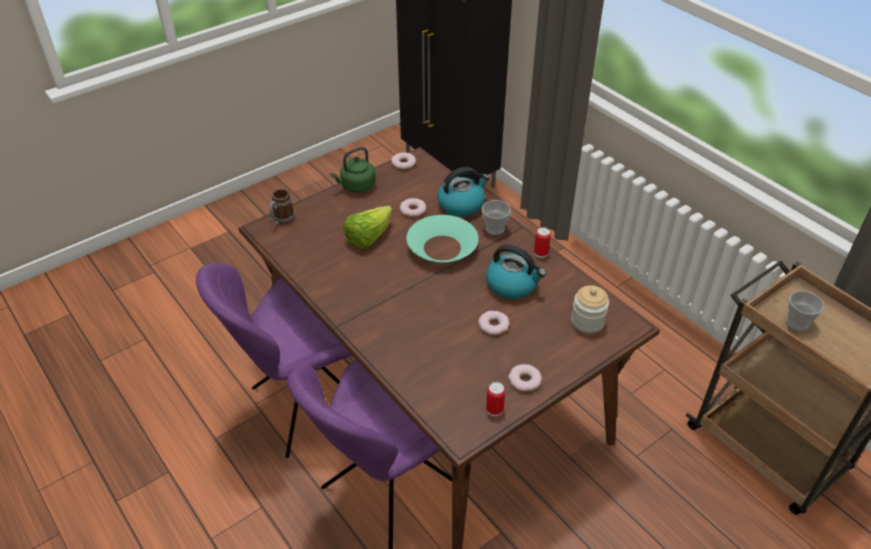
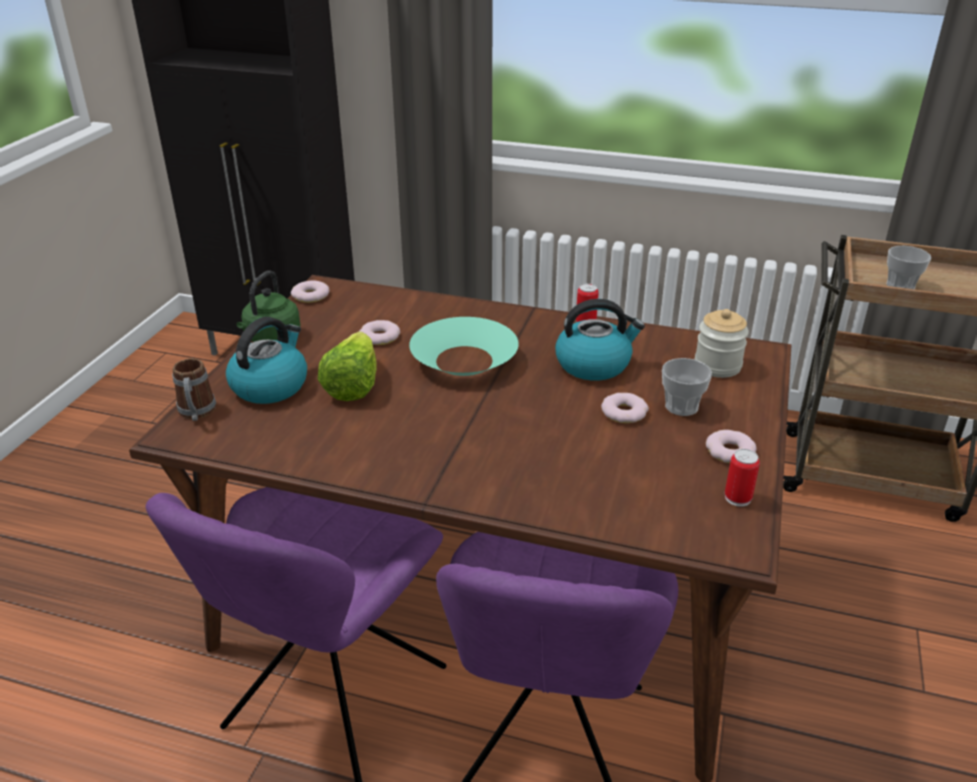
camera: 35 degrees left, 10 degrees down
kettle [437,167,490,217] -> kettle moved to [226,317,307,404]
cup [482,200,511,235] -> cup moved to [662,358,712,416]

